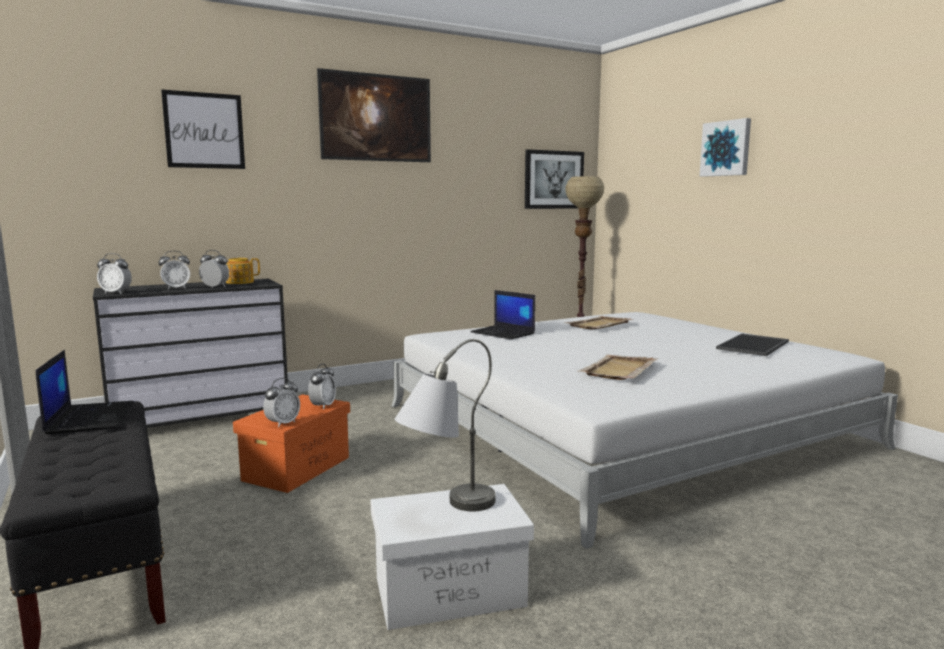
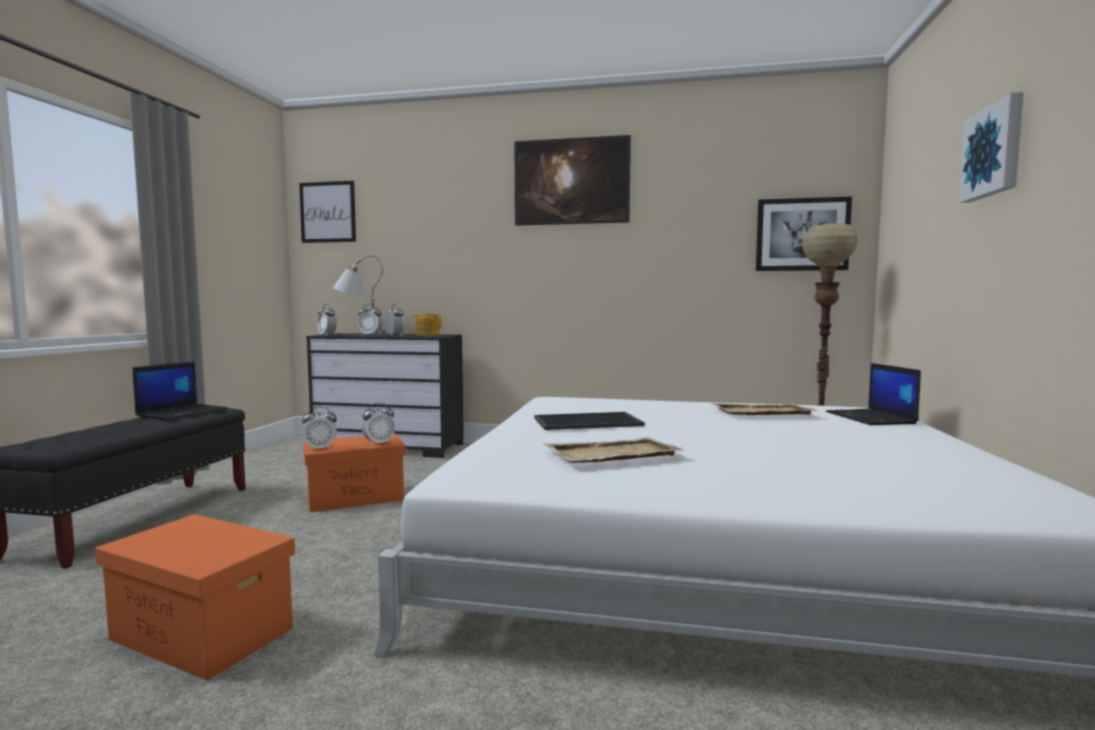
camera: 40 degrees right, 5 degrees down
picture [161,89,245,169] -> picture moved to [299,181,356,243]
white storage box [371,484,534,630] -> orange storage box [95,514,295,680]
grey table lamp [395,339,495,512] -> grey table lamp moved to [333,255,385,335]
laptop [470,290,535,340] -> laptop moved to [826,363,921,425]
tray [716,334,789,356] -> tray moved to [534,412,645,430]

